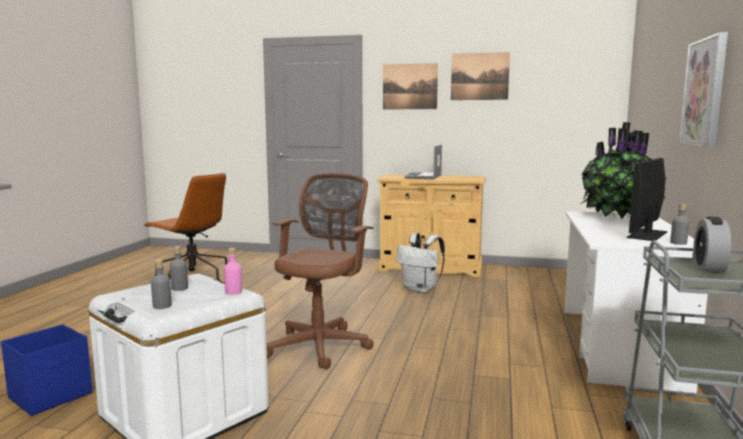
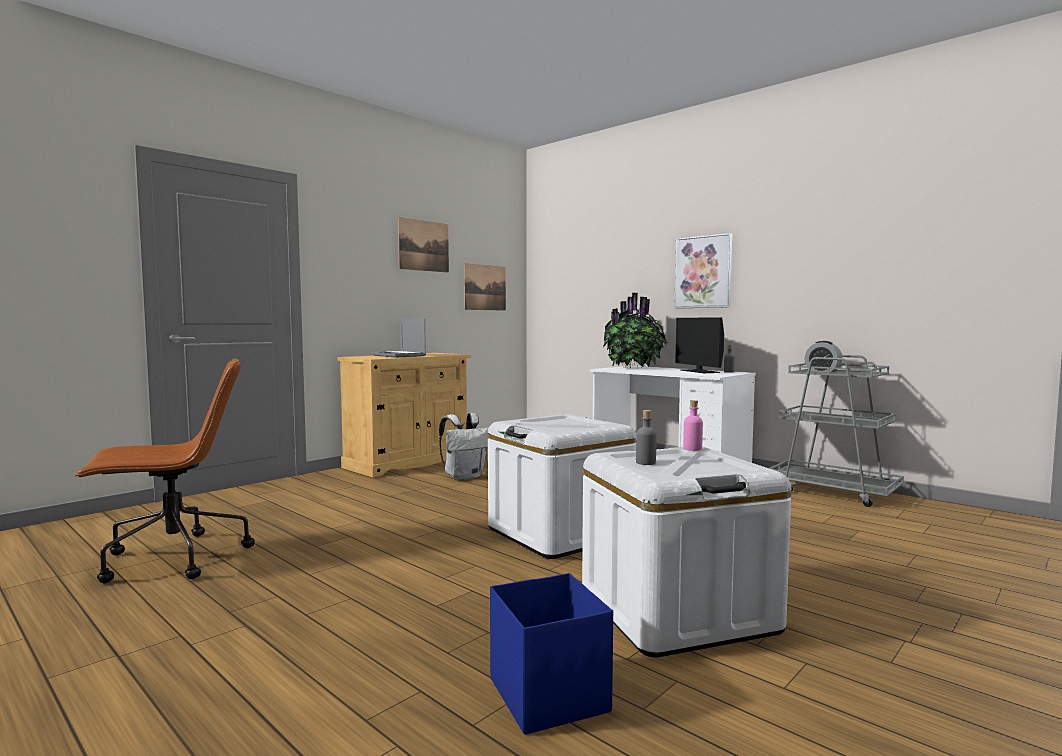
camera: 60 degrees left, 5 degrees down
grey bottle [151,260,172,309] -> none
brown office chair [267,173,374,370] -> white storage box [488,414,636,559]
picture [383,63,438,109] -> picture moved to [464,263,506,311]

